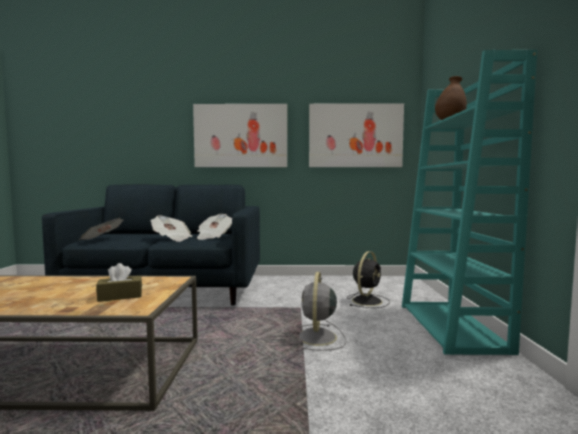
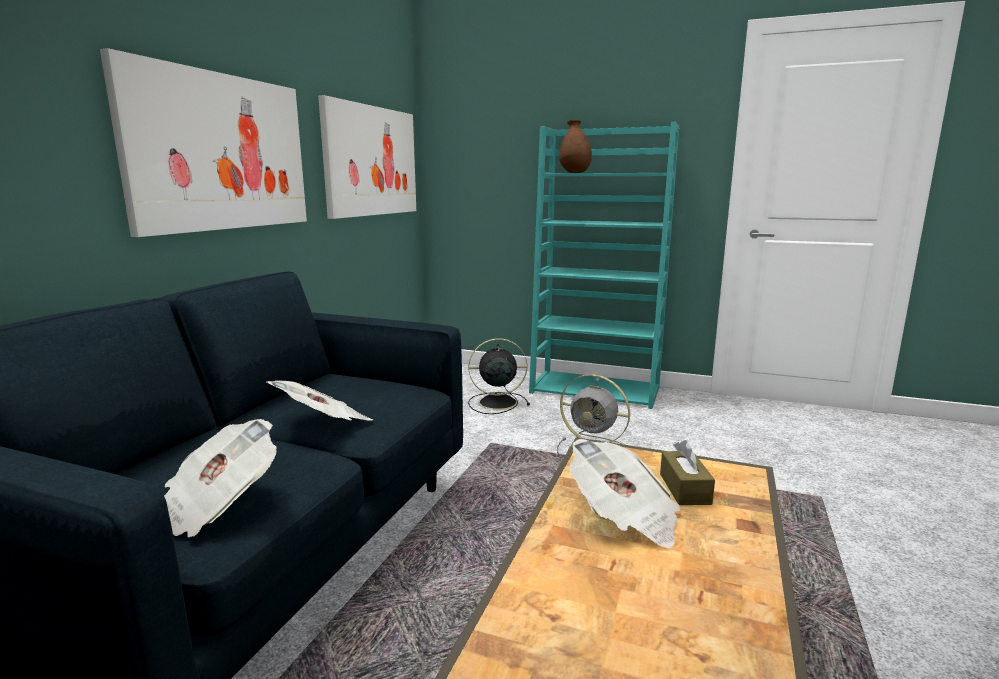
camera: 70 degrees left, 10 degrees up
newspaper [197,214,232,240] -> newspaper moved to [569,439,680,548]
black fan [347,251,390,308] -> black fan turned 60 degrees counterclockwise [468,338,530,414]

